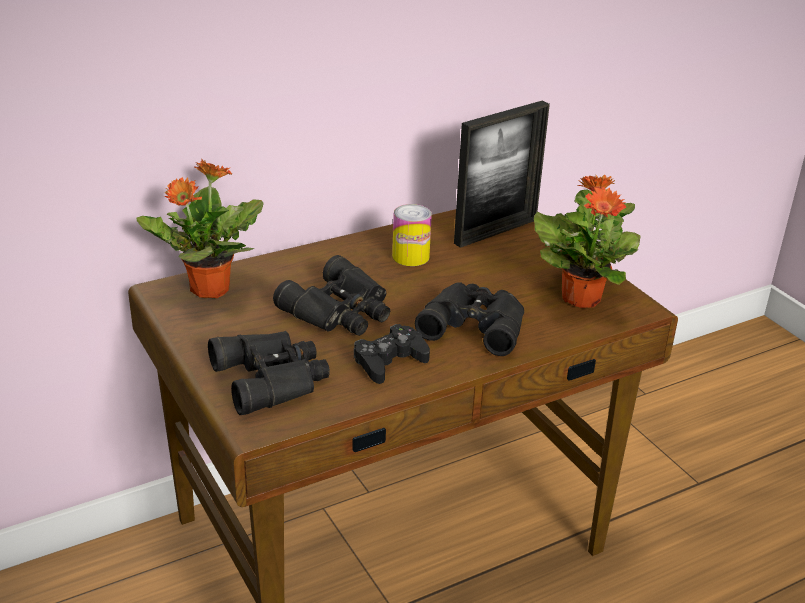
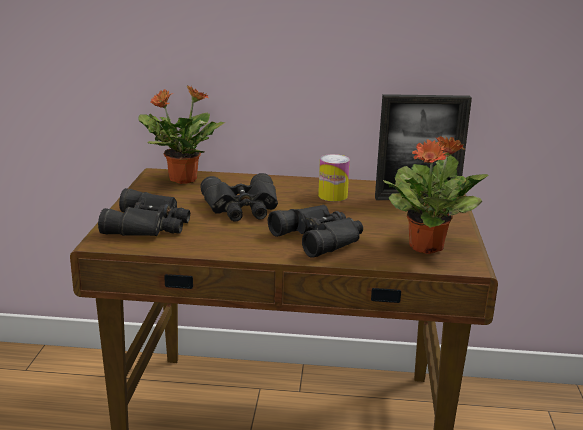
camera: 35 degrees right, 10 degrees down
black game controller [354,324,430,384] -> none

